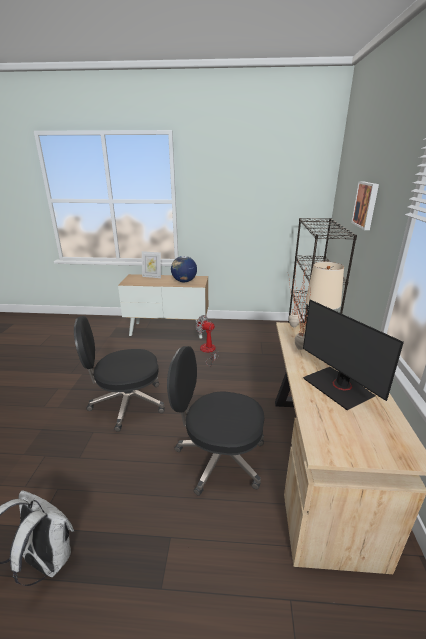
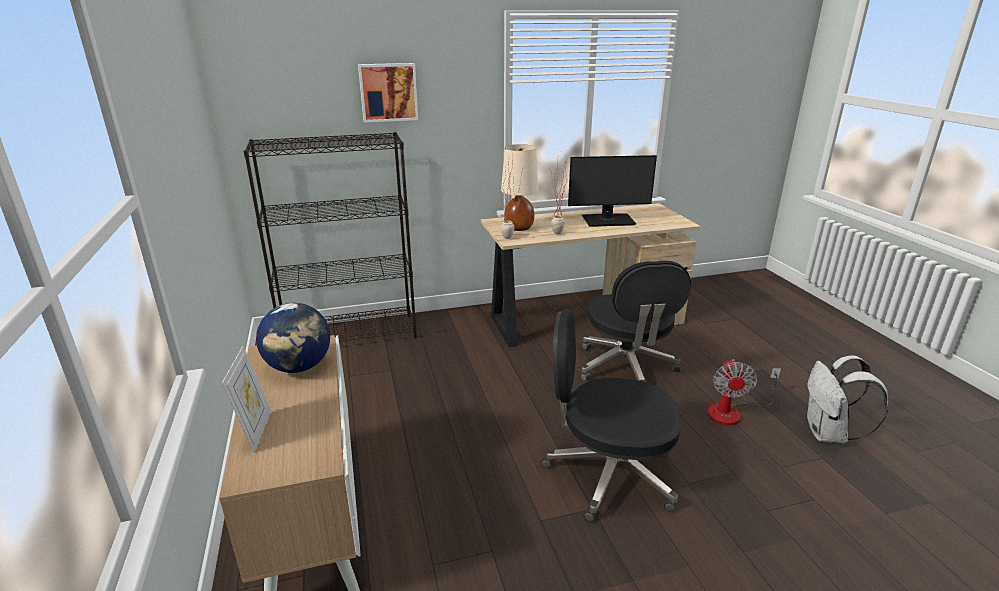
camera: 110 degrees left, 0 degrees up
black office chair [74,316,165,432] -> black office chair turned 135 degrees clockwise [541,310,681,522]
fan [196,315,219,367] -> fan moved to [707,359,781,425]
monitor [303,299,404,410] -> monitor turned 45 degrees clockwise [568,155,657,227]

